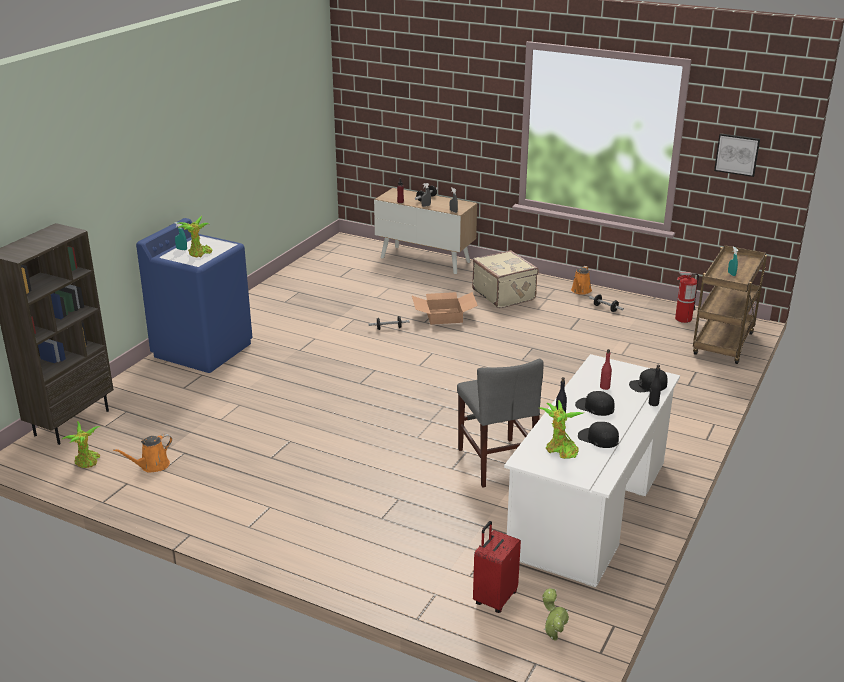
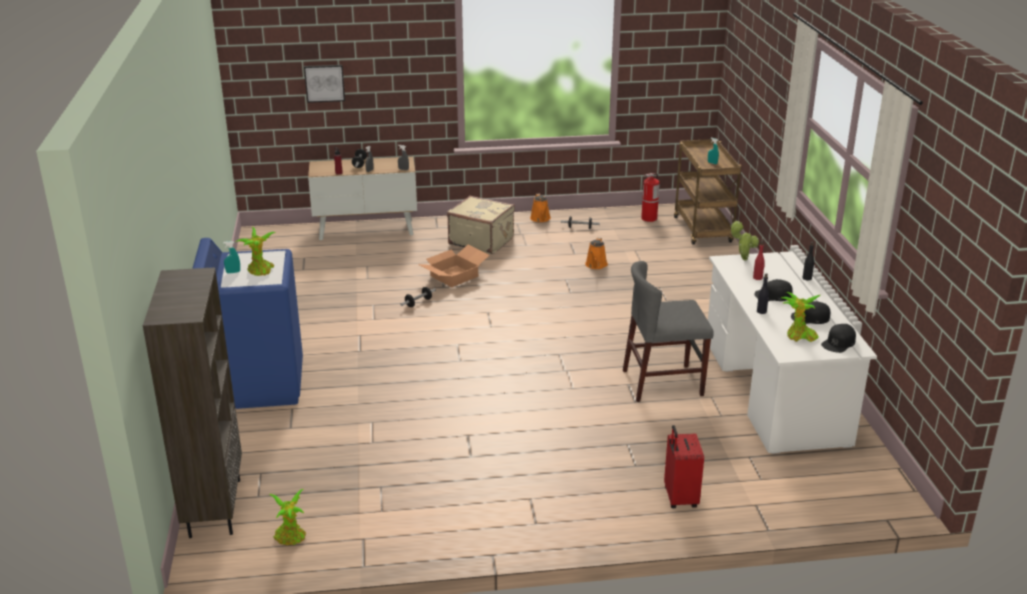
camera: 35 degrees left, 0 degrees up
orange watering can [113,434,172,473] -> orange watering can moved to [585,238,608,269]
grey chair [457,359,543,488] -> grey chair turned 135 degrees clockwise [623,261,714,402]
red suitcase [473,521,521,613] -> red suitcase moved to [664,425,704,508]
potted plant [542,588,569,640] -> potted plant moved to [731,221,759,260]
black cap [629,368,667,392] -> black cap moved to [821,324,856,353]
picture [714,133,760,177] -> picture moved to [304,65,345,103]

